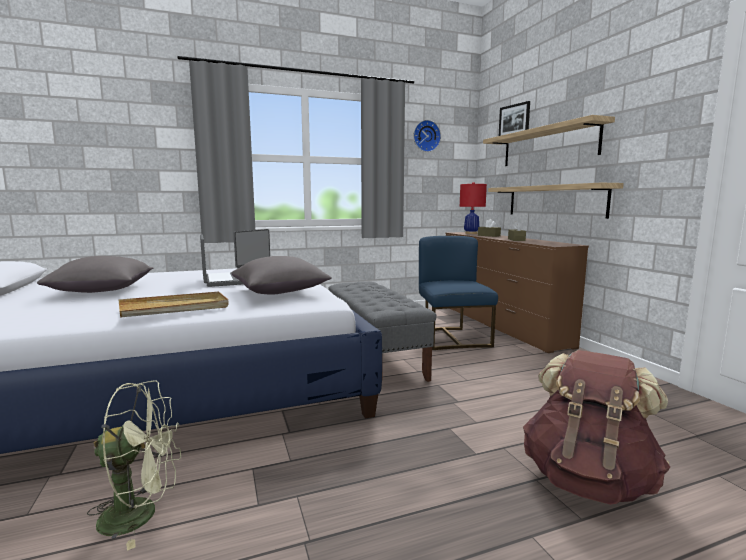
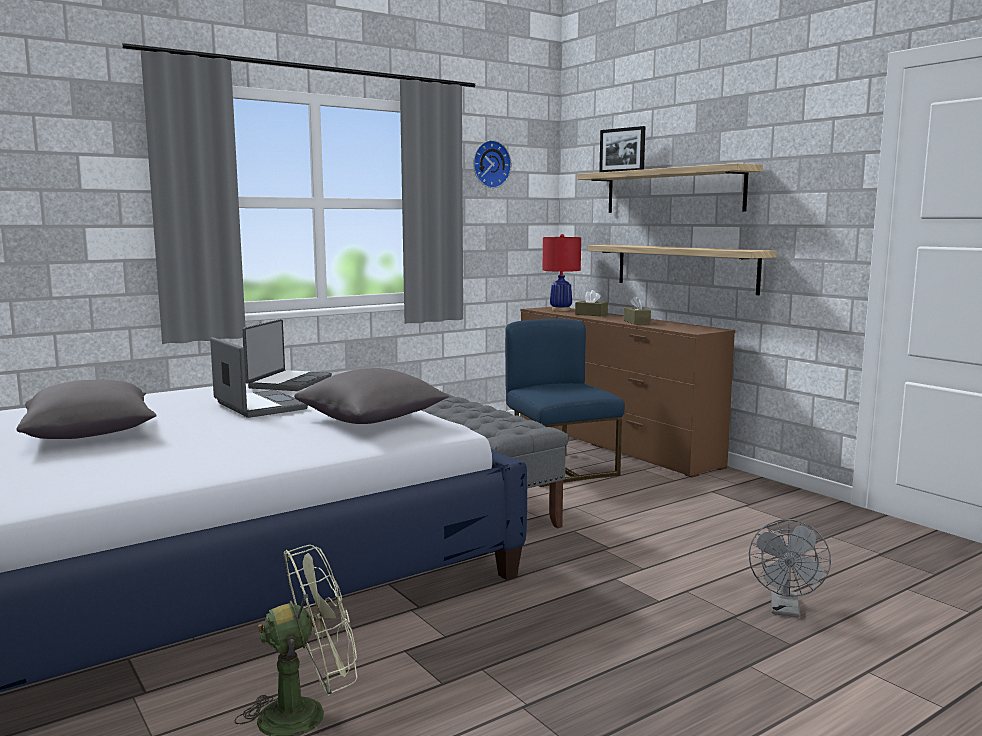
camera: 15 degrees left, 0 degrees up
beige tray [118,291,229,318] -> none
brown backpack [523,350,670,505] -> grey fan [749,519,831,617]

